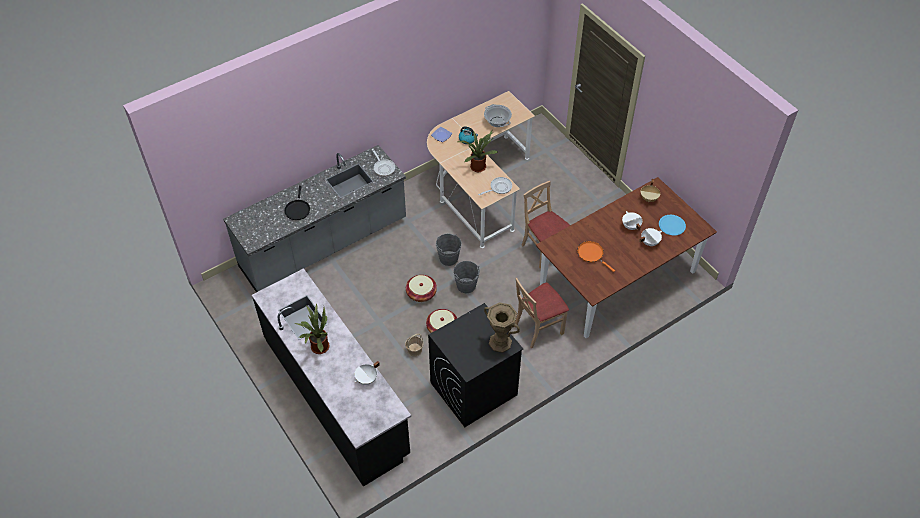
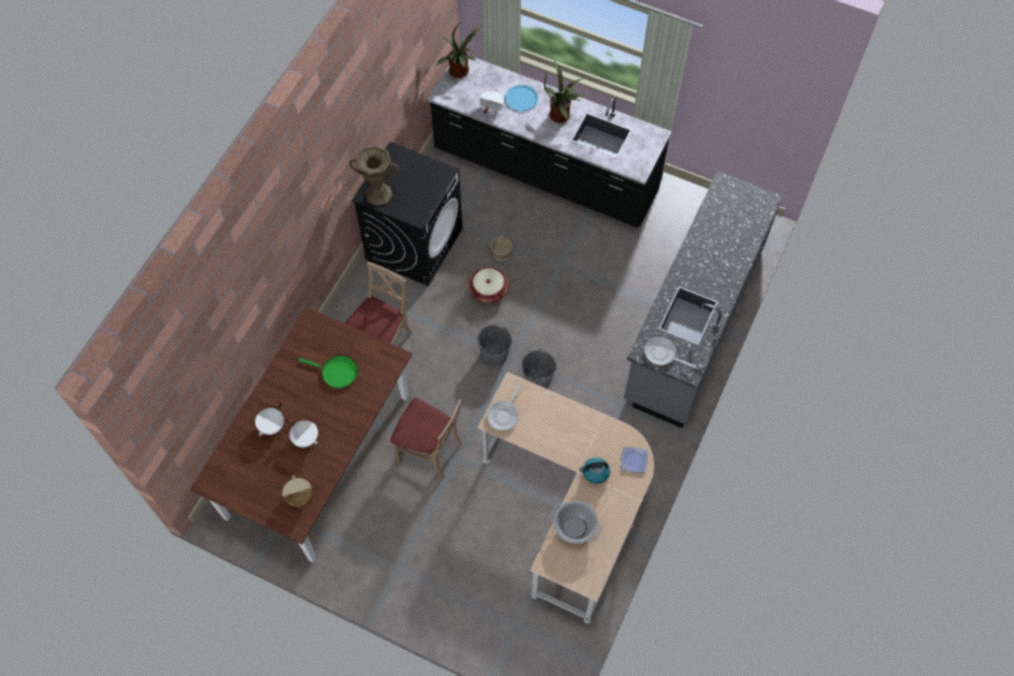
camera: 150 degrees right, 10 degrees up
black frying pan [284,186,310,220] -> none
basket [406,275,437,302] -> none
potted plant [457,131,499,172] -> potted plant moved to [436,22,481,78]
orange frying pan [577,241,615,272] -> green frying pan [298,356,358,388]
blue plate [659,215,686,235] -> blue plate moved to [505,85,538,111]

